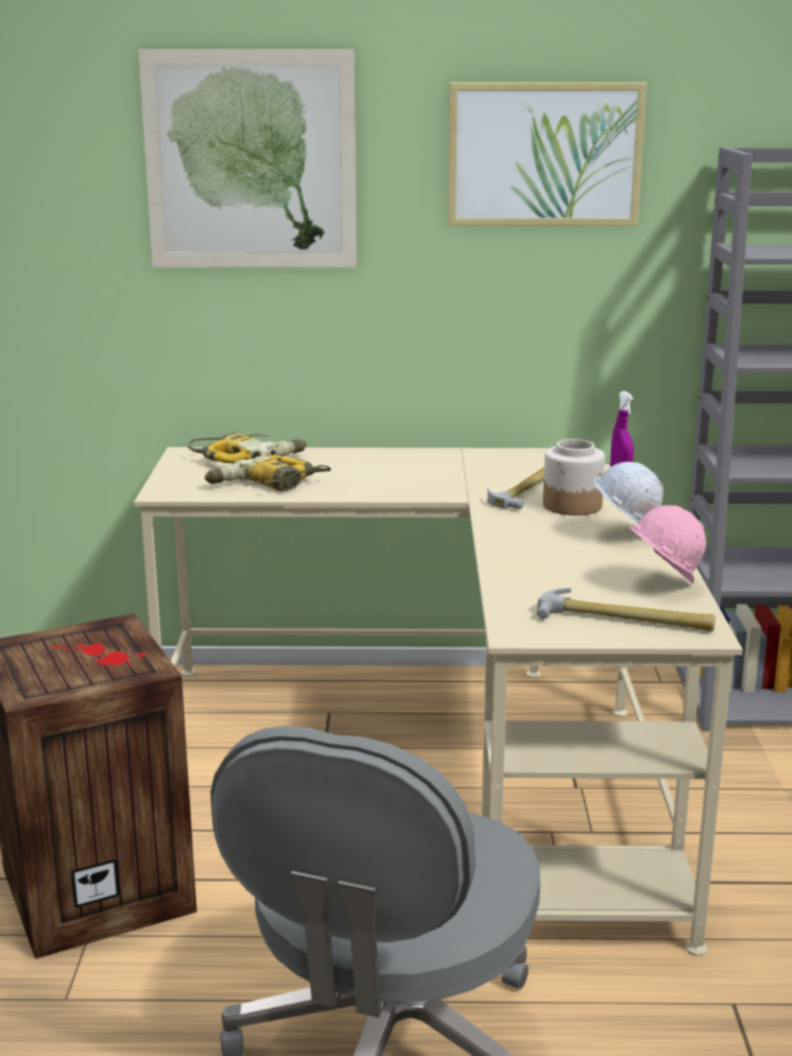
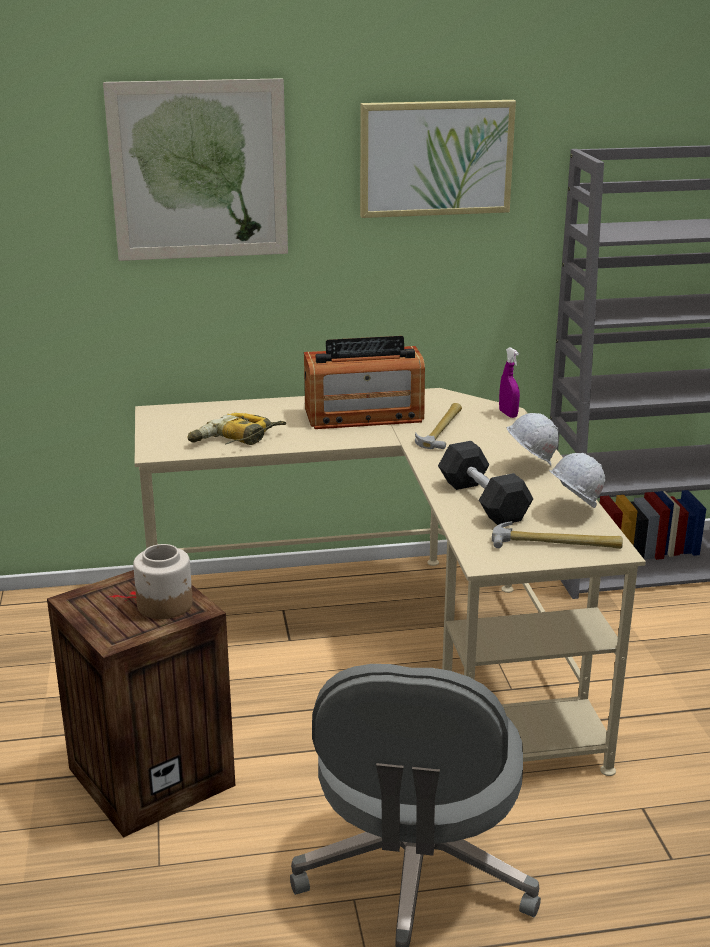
camera: 10 degrees left, 5 degrees up
power drill [188,433,307,464] -> none
jar [543,439,605,515] -> jar moved to [133,544,193,619]
pink hard hat [630,505,706,584] -> white hard hat [549,453,605,508]
none -> radio [304,336,425,429]
none -> grey dumbbell [438,441,533,525]

